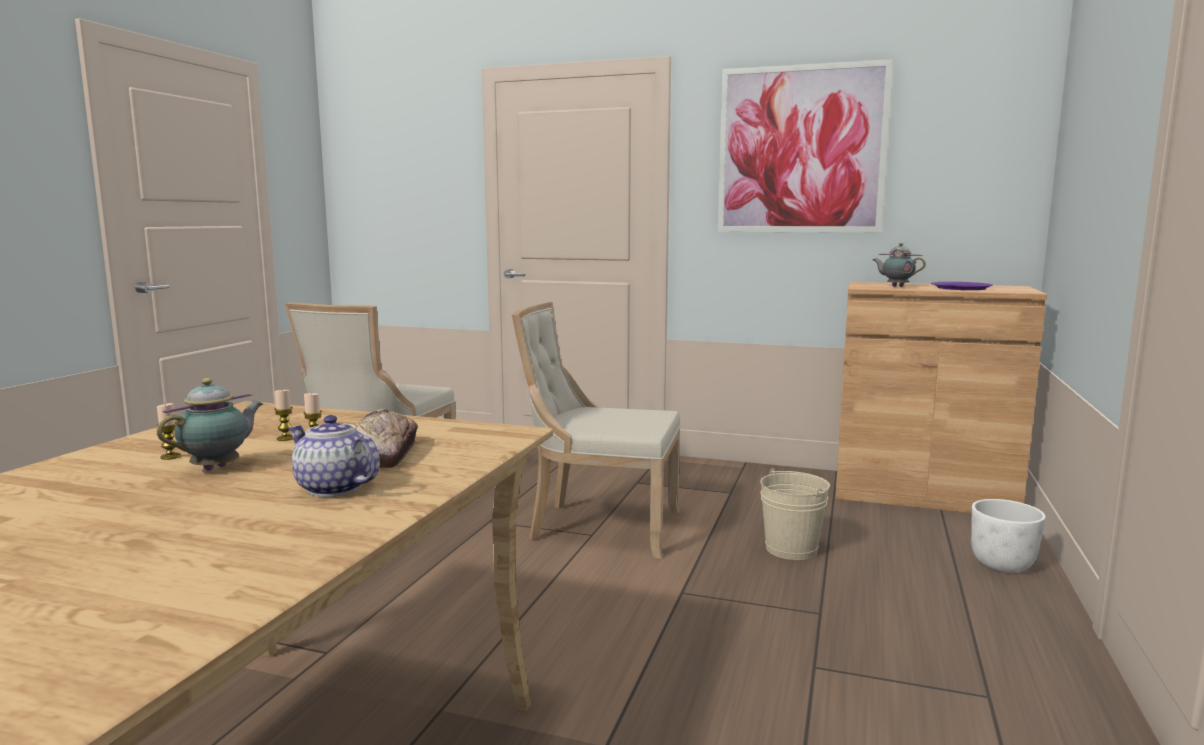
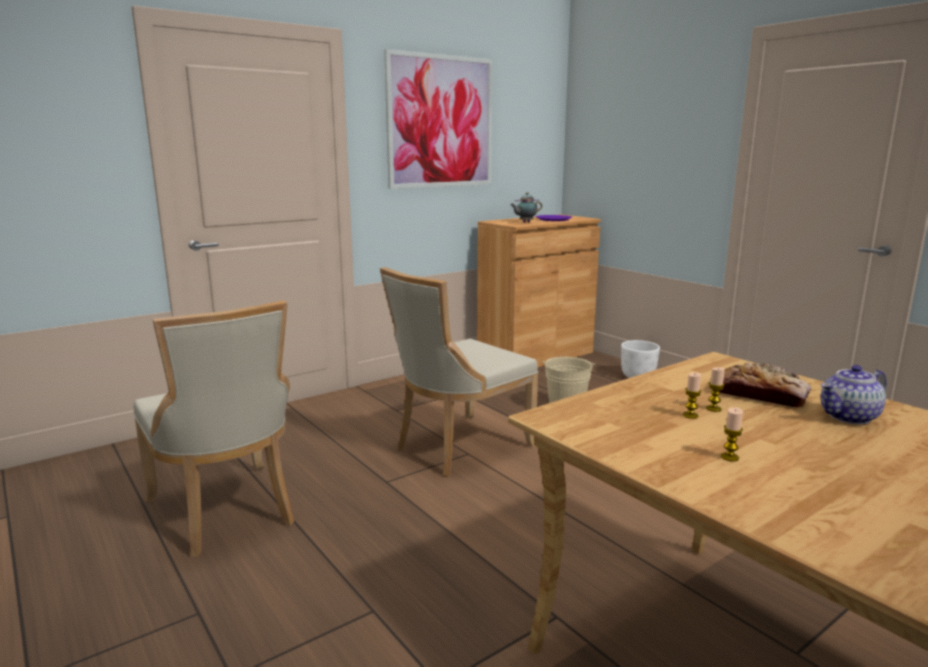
camera: 55 degrees left, 5 degrees up
teapot [157,378,263,471] -> none

